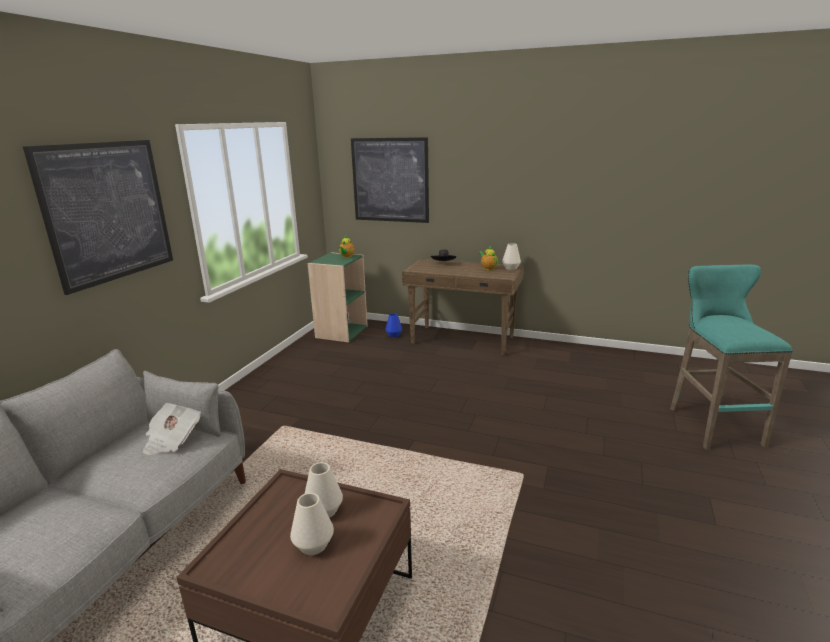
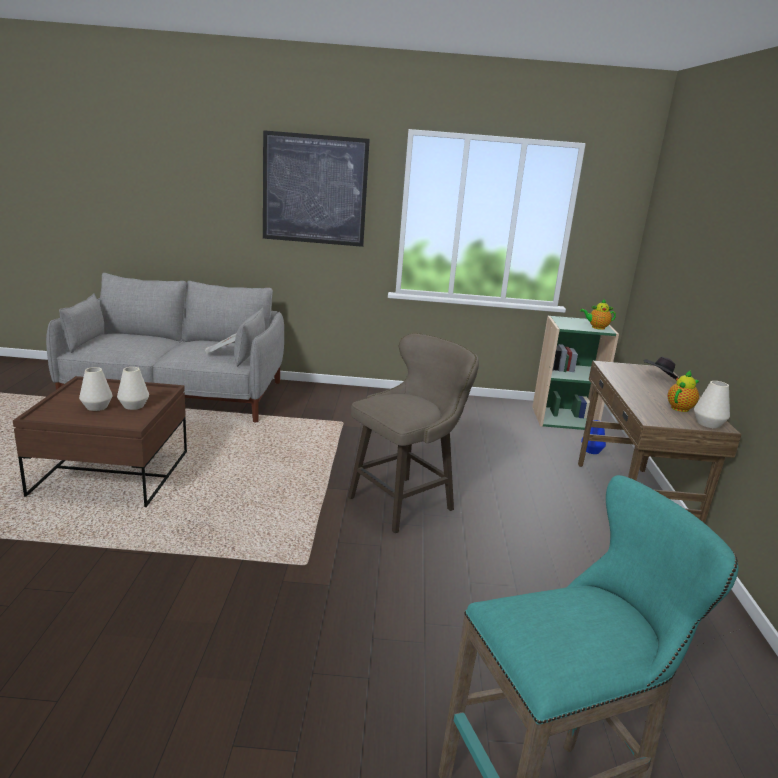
camera: 70 degrees right, 0 degrees up
picture [351,137,429,223] -> none
none -> beige stool [348,333,479,533]

